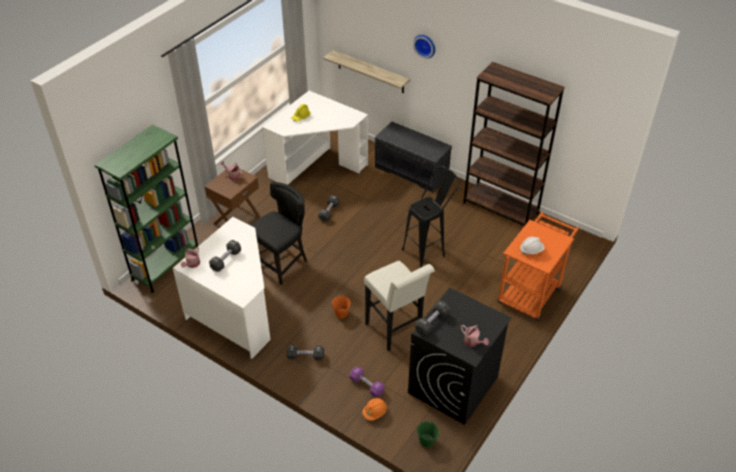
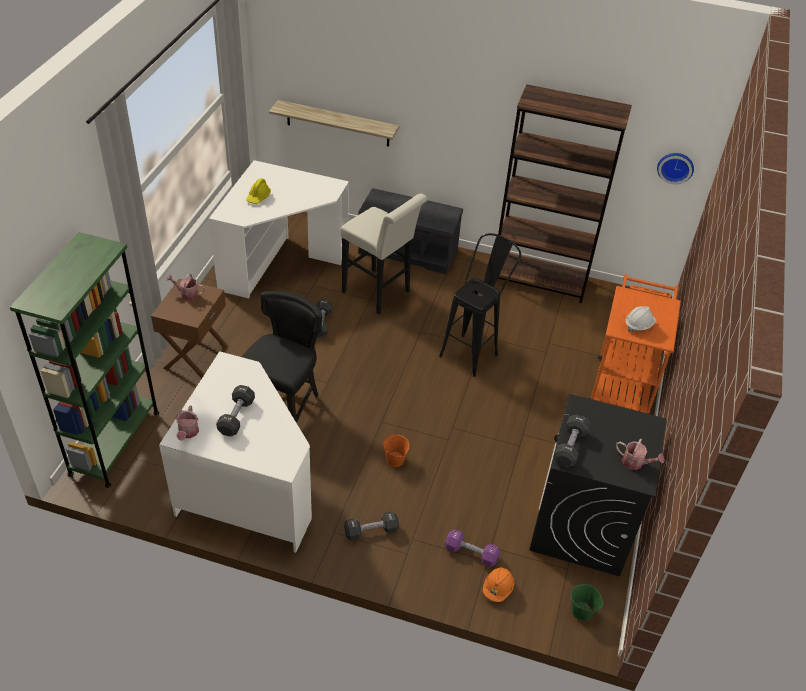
camera: 20 degrees left, 0 degrees up
white stool [364,261,435,351] -> white stool moved to [340,193,428,314]
wall clock [413,35,435,58] -> wall clock moved to [657,153,694,184]

